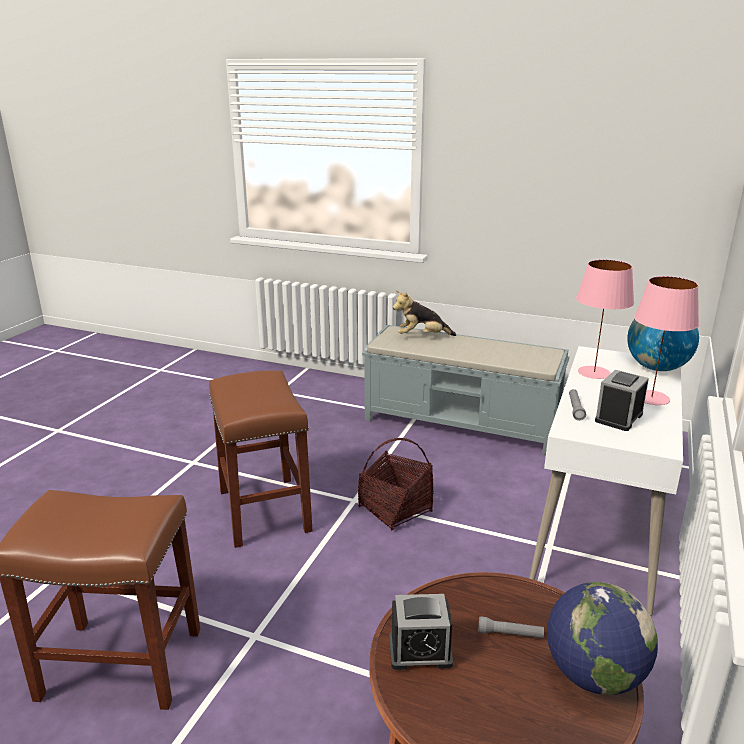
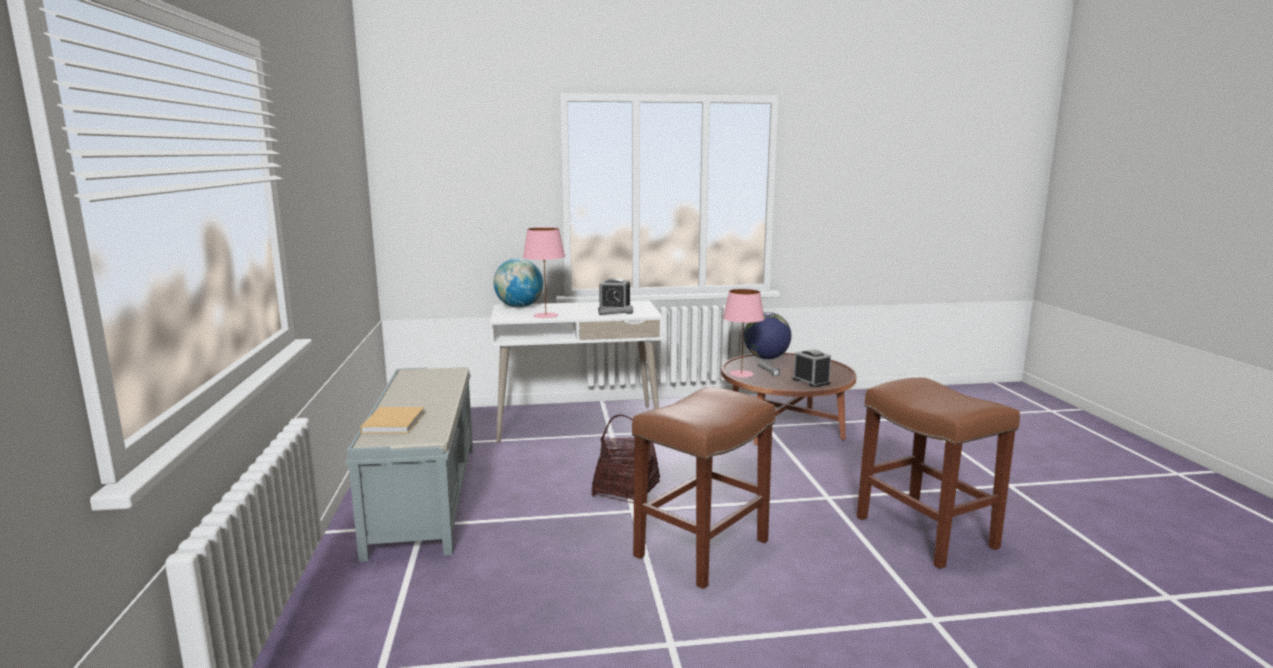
camera: 120 degrees left, 10 degrees down
plush toy [393,290,456,336] -> beige book [360,407,425,433]
pink table lamp [634,276,699,405] -> pink table lamp moved to [723,289,764,378]

